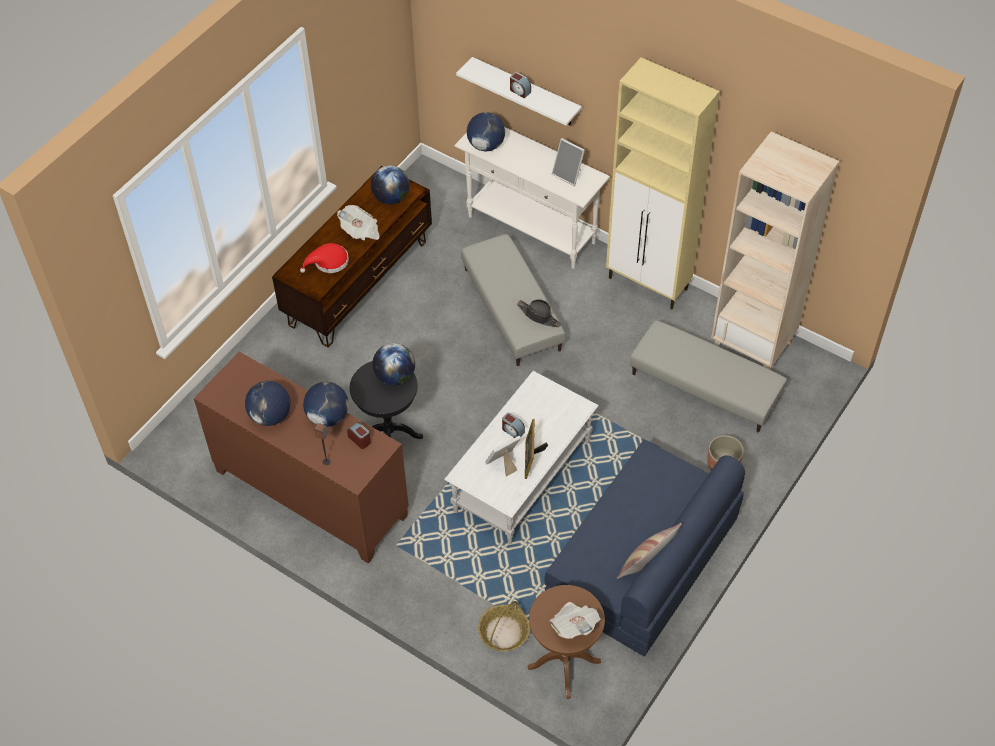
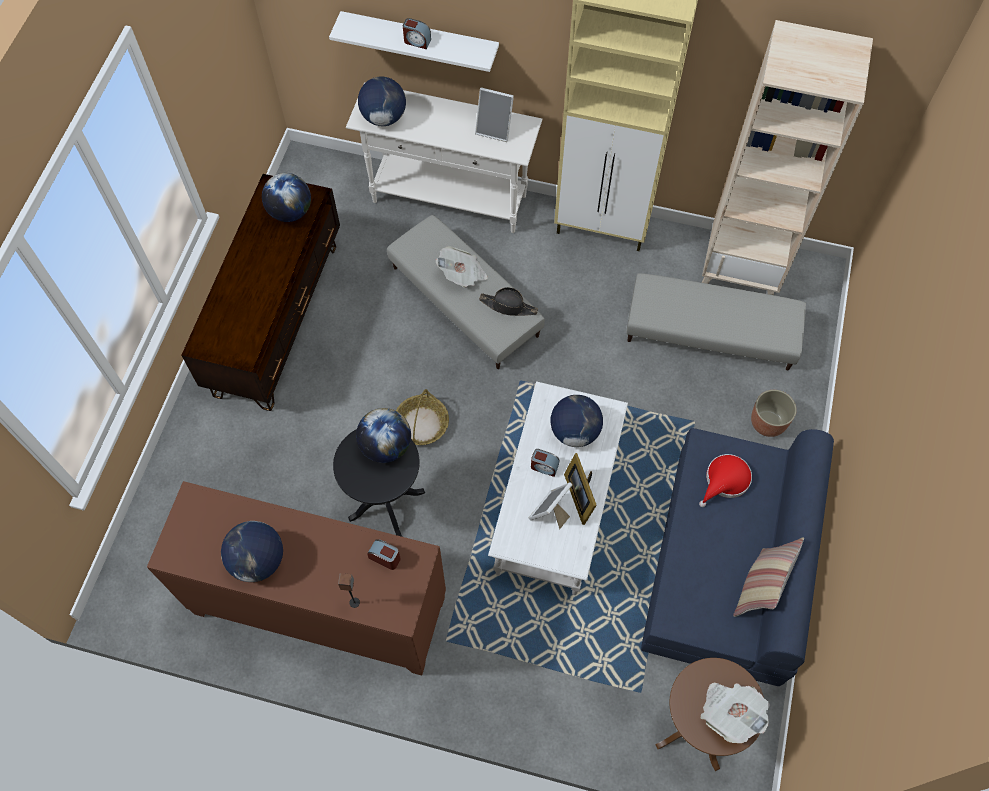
camera: 20 degrees left, 10 degrees up
red hat [300,243,349,273] -> red hat moved to [699,454,752,507]
globe [303,382,349,427] -> globe moved to [551,395,603,447]
newspaper [337,205,379,240] -> newspaper moved to [435,246,488,287]
basket [478,601,530,651] -> basket moved to [396,389,449,445]

